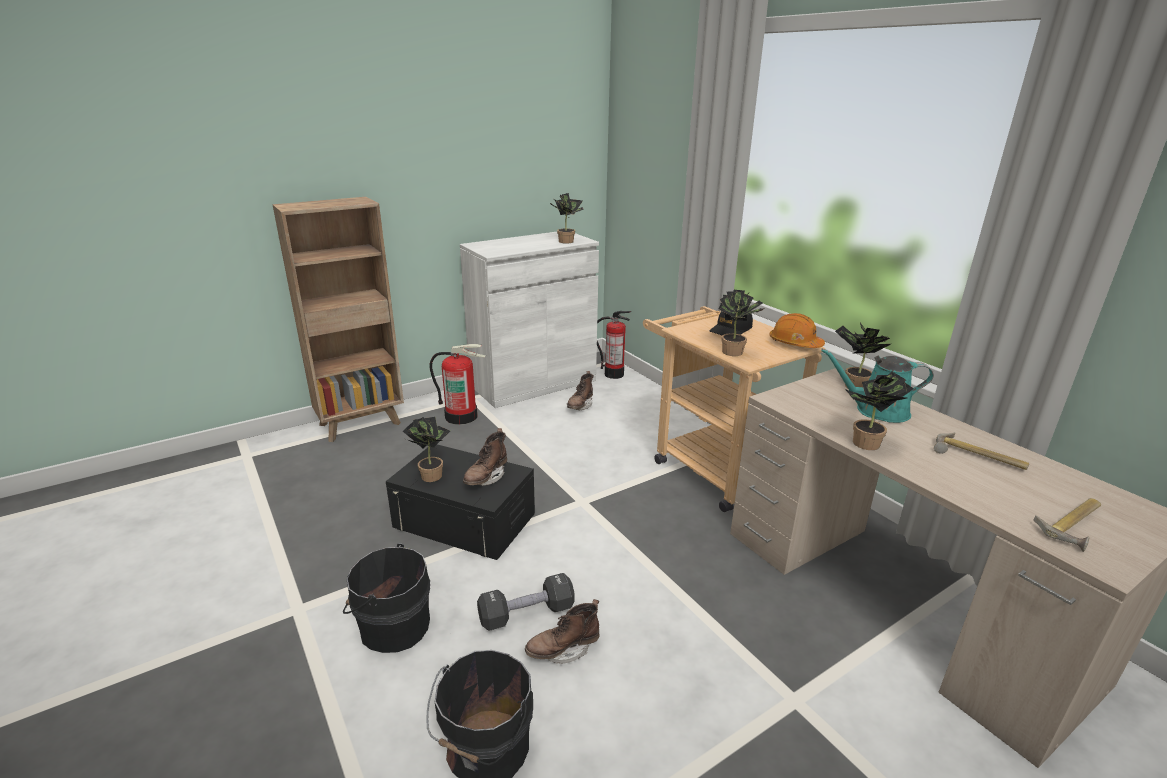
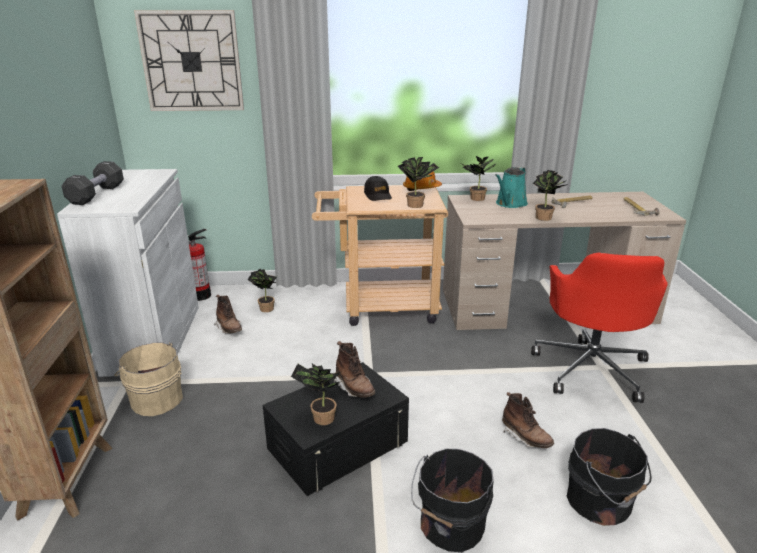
camera: 60 degrees left, 0 degrees up
fire extinguisher [429,344,486,425] -> beige bucket [114,342,183,416]
black dumbbell [477,573,575,630] -> black dumbbell moved to [61,161,124,205]
brown boot [525,599,600,664] -> brown boot turned 45 degrees counterclockwise [502,392,554,448]
potted plant [549,193,584,244] -> potted plant moved to [247,269,277,312]
none -> wall clock [134,10,244,111]
none -> red office chair [531,253,668,403]

